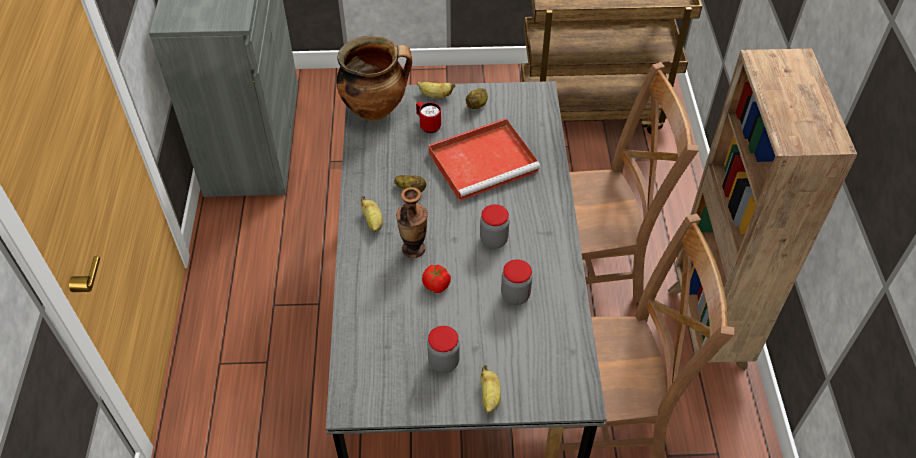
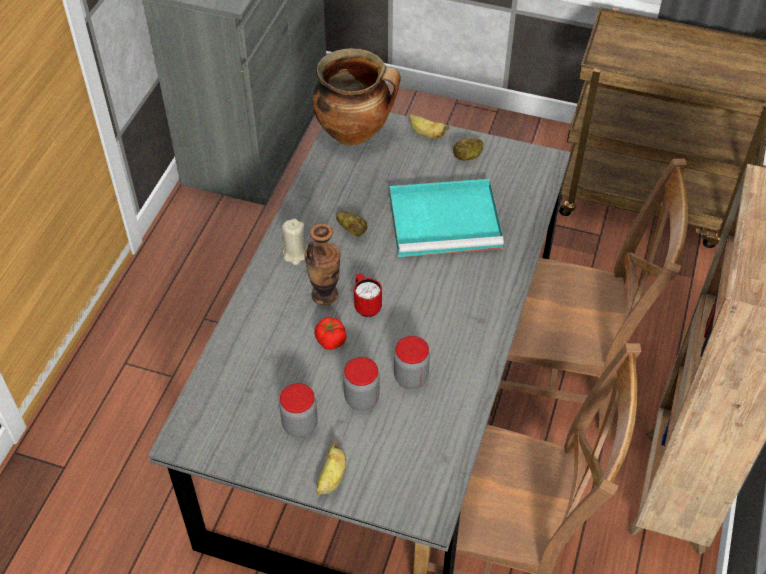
camera: 20 degrees right, 0 degrees up
banana [361,196,383,232] -> beige candle [282,219,308,265]
red mug [416,101,441,133] -> red mug moved to [354,273,382,317]
red tray [428,118,541,201] -> turquoise tray [389,179,504,257]
jar [480,204,509,249] -> jar moved to [343,357,380,411]

